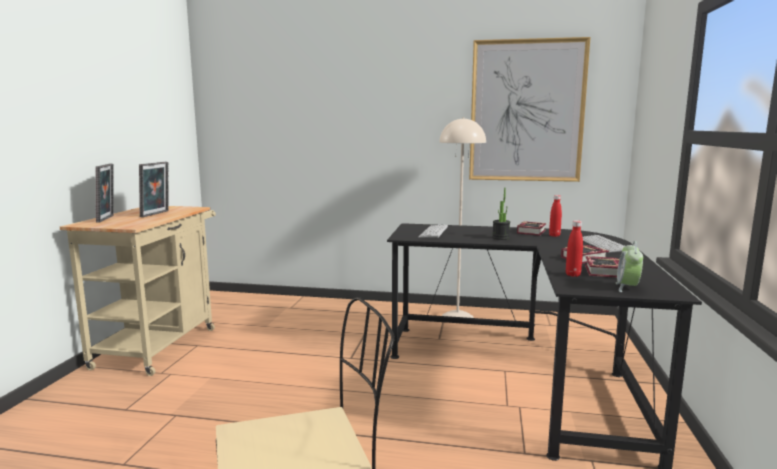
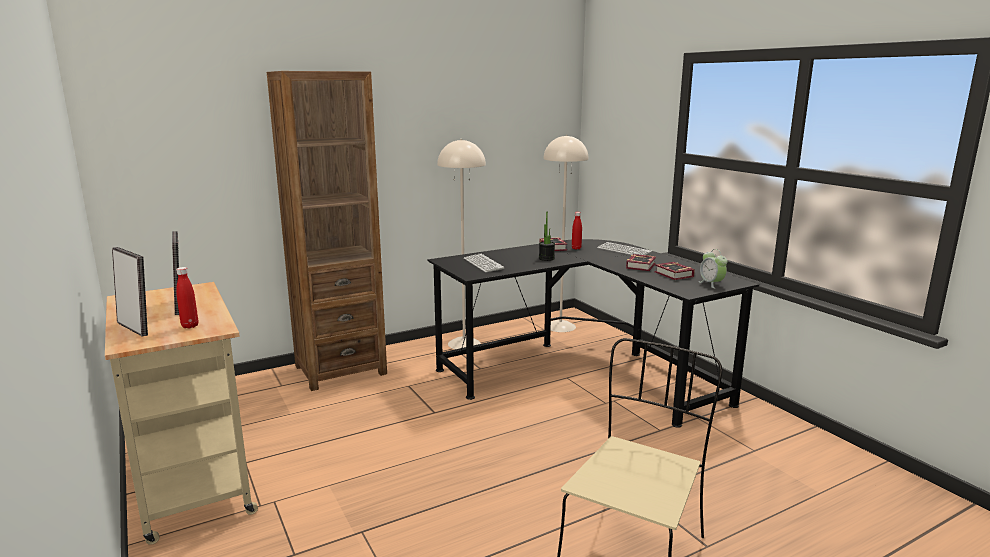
camera: 40 degrees left, 5 degrees up
picture [469,37,591,182] -> none
red bottle [566,220,583,277] -> red bottle moved to [176,267,198,329]
none -> brown bookcase [267,71,387,391]
none -> beige floor lamp [543,135,589,332]

